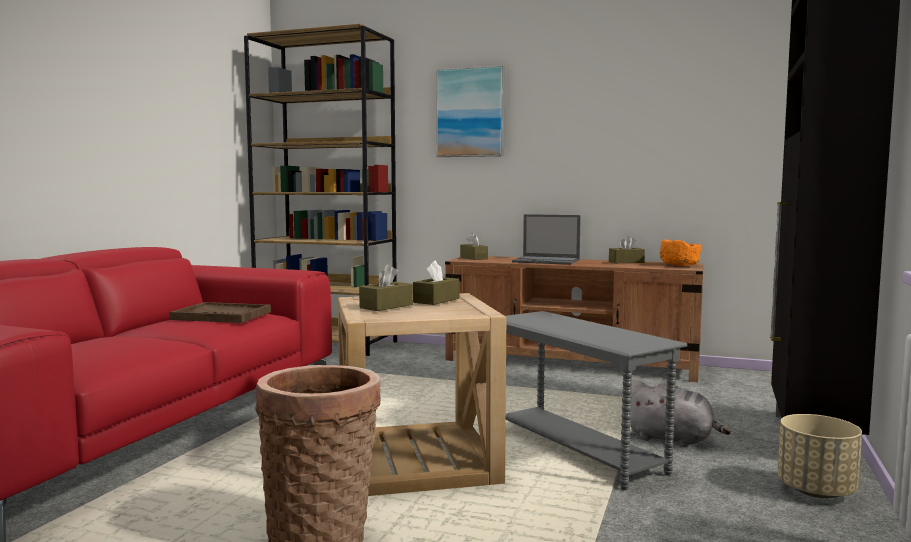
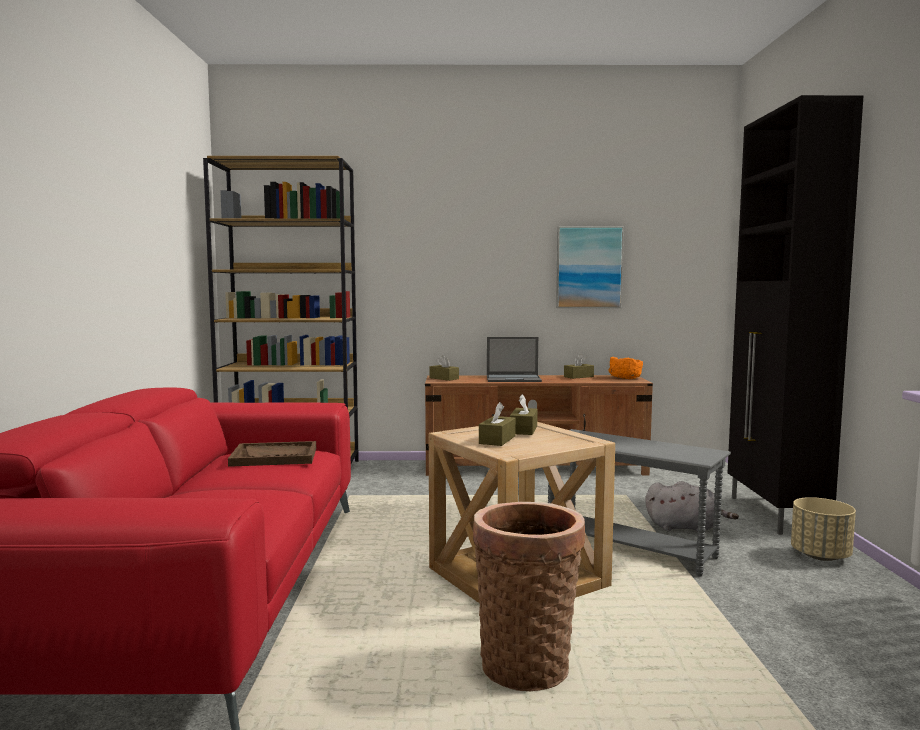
camera: 20 degrees left, 0 degrees up
picture [436,65,505,157] -> picture moved to [556,226,624,308]

